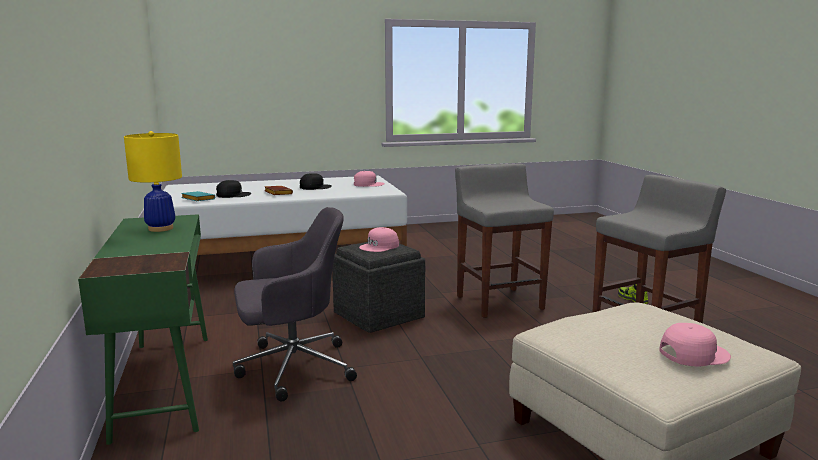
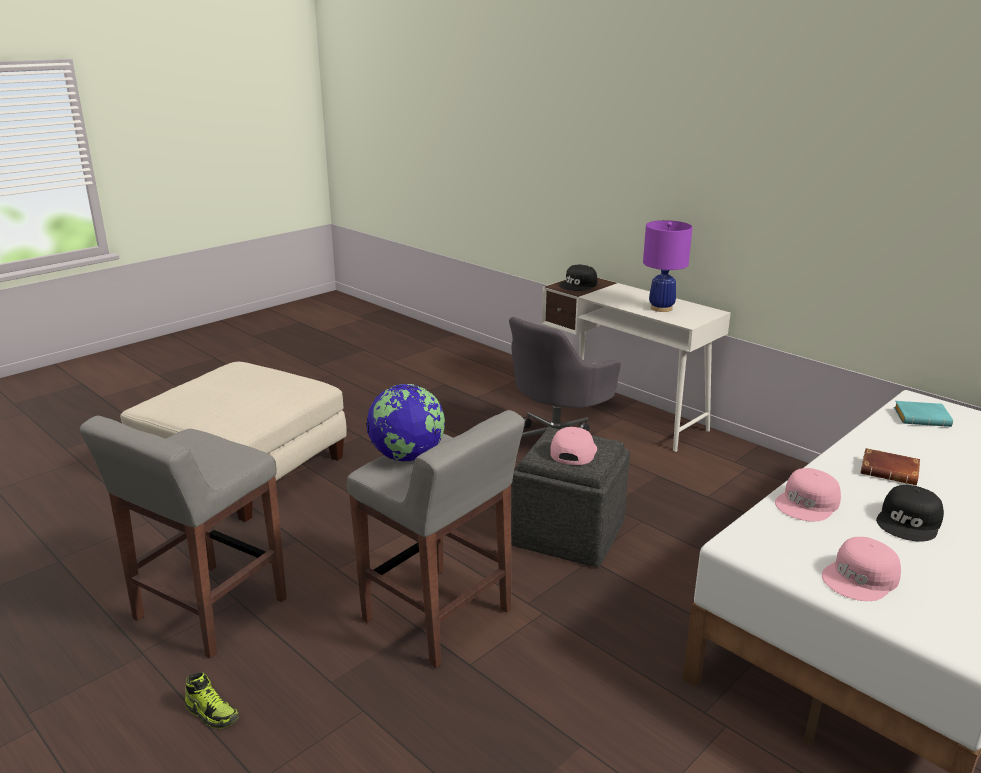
camera: 150 degrees right, 10 degrees up
green desk [78,214,208,445] -> white desk [542,278,731,452]
yellow table lamp [124,131,182,232] -> purple table lamp [643,220,693,312]
black cap [216,180,251,198] -> black cap moved to [559,265,598,291]
pink cap [659,323,731,367] -> pink cap moved to [775,468,841,521]
none -> globe [366,384,445,462]

